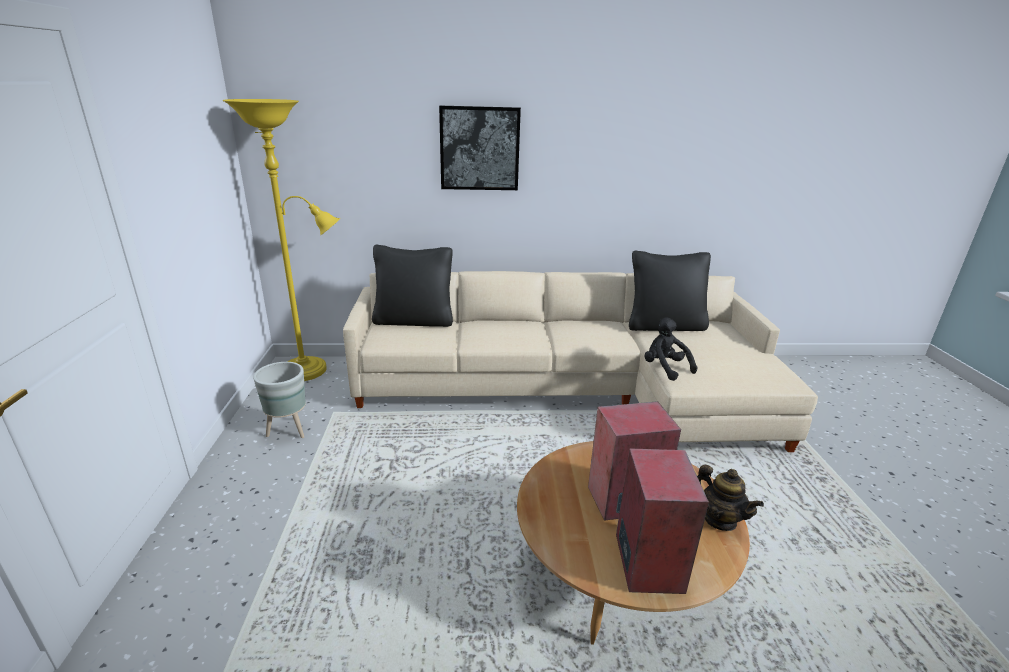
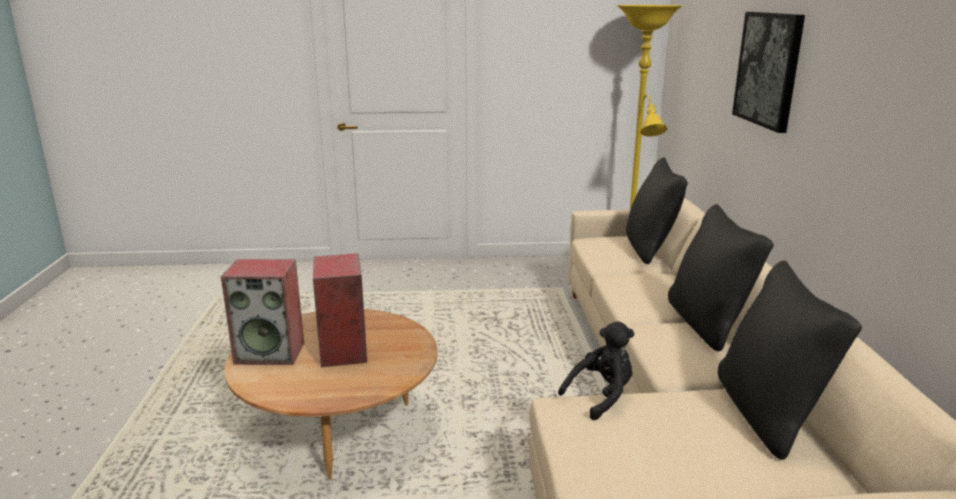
camera: 90 degrees right, 5 degrees down
grey planter [253,362,306,438] -> none
teapot [697,465,764,531] -> none
none -> black pillow [668,204,774,351]

